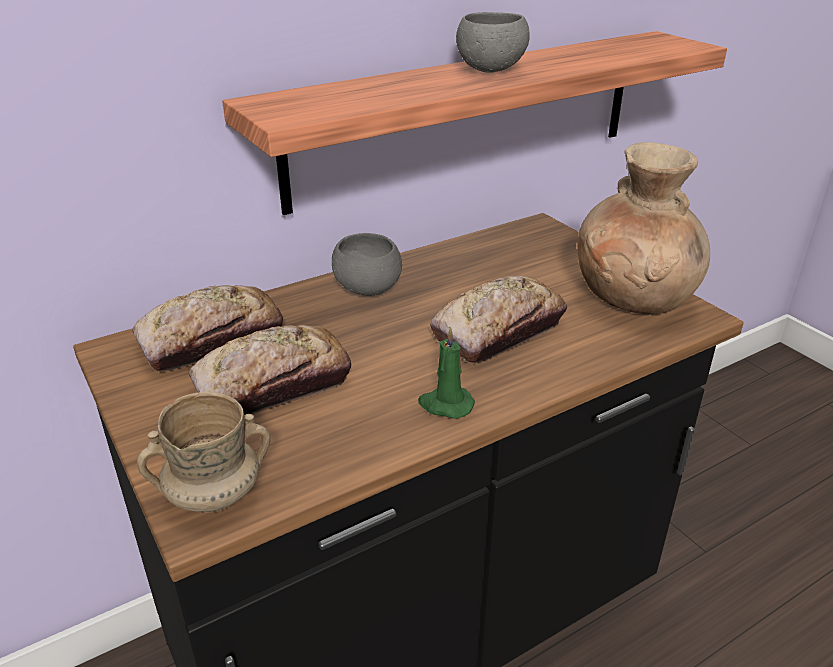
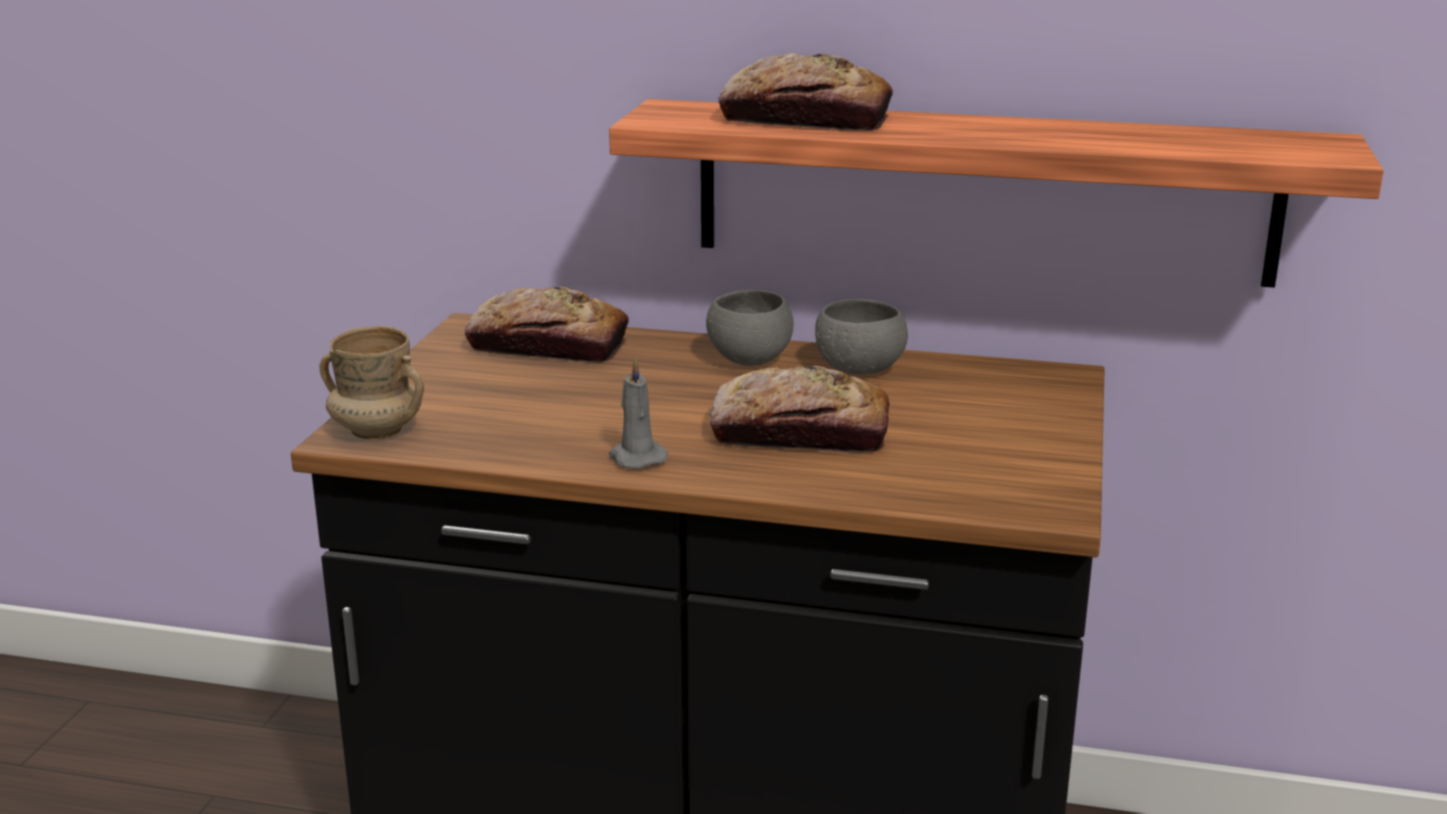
camera: 45 degrees right, 10 degrees down
bread [189,325,351,416] -> bread moved to [719,53,893,131]
green candle [418,327,475,419] -> grey candle [609,357,668,469]
grey bowl [456,12,530,73] -> grey bowl moved to [815,299,908,374]
brown vase [578,142,710,315] -> none

